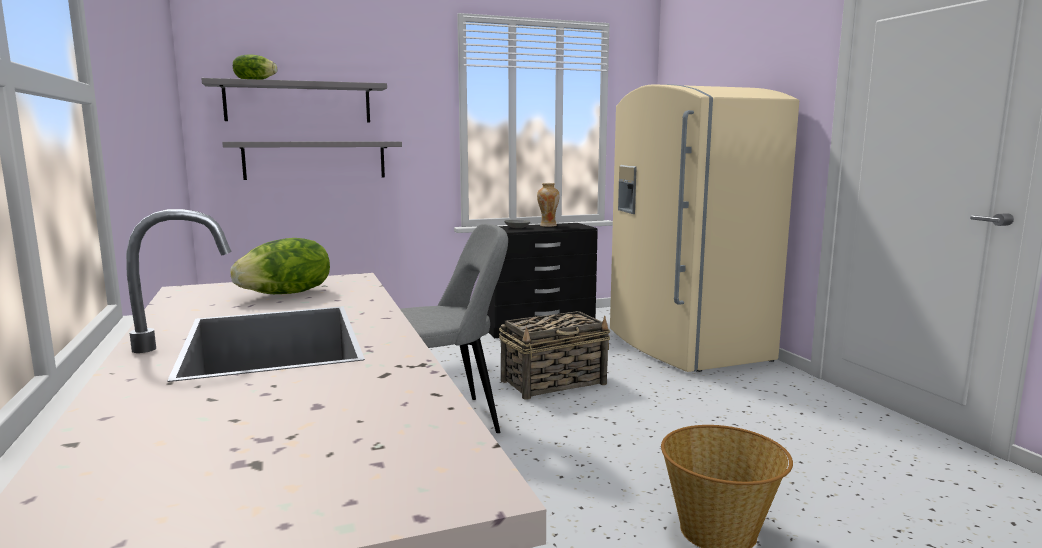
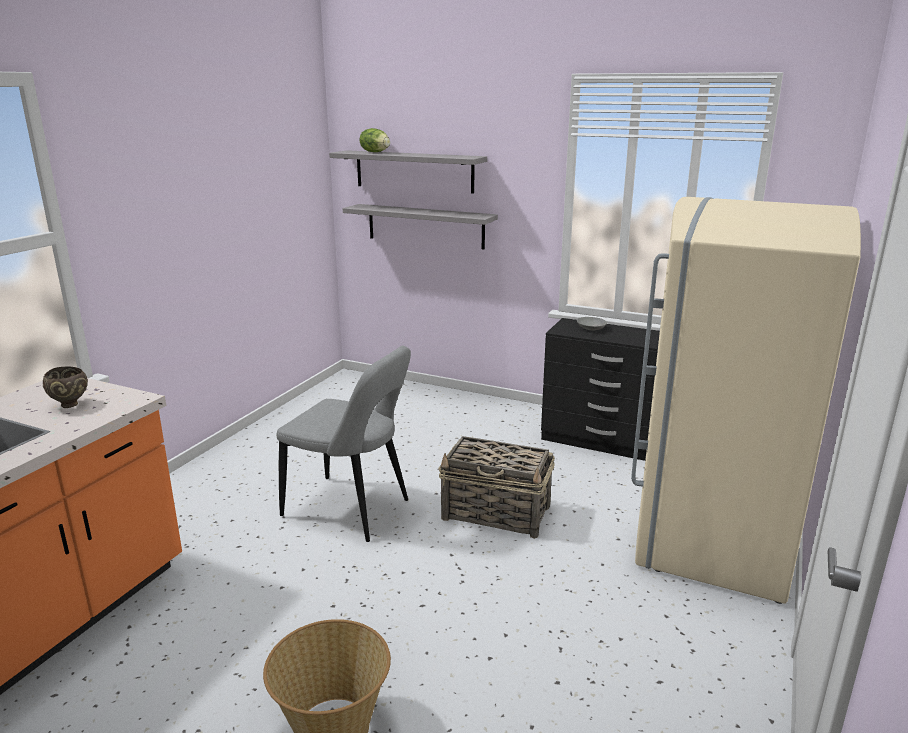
camera: 45 degrees right, 10 degrees up
lettuce [230,238,330,294] -> brown bowl [43,367,88,408]
vase [537,183,560,227] -> none

